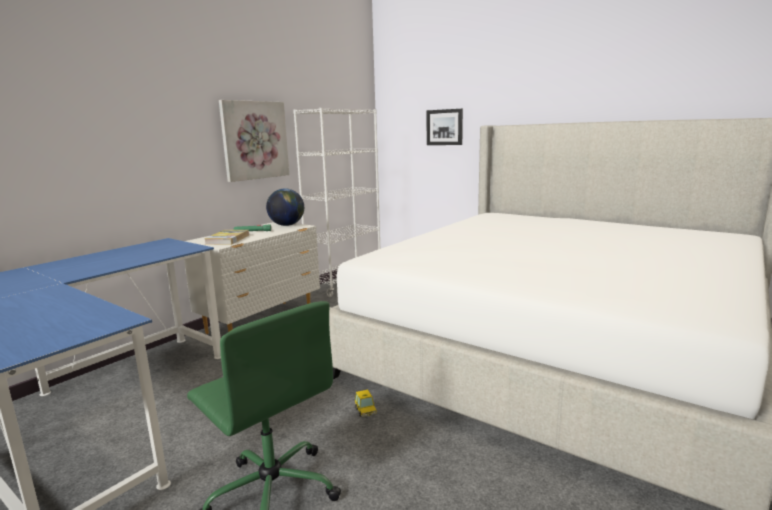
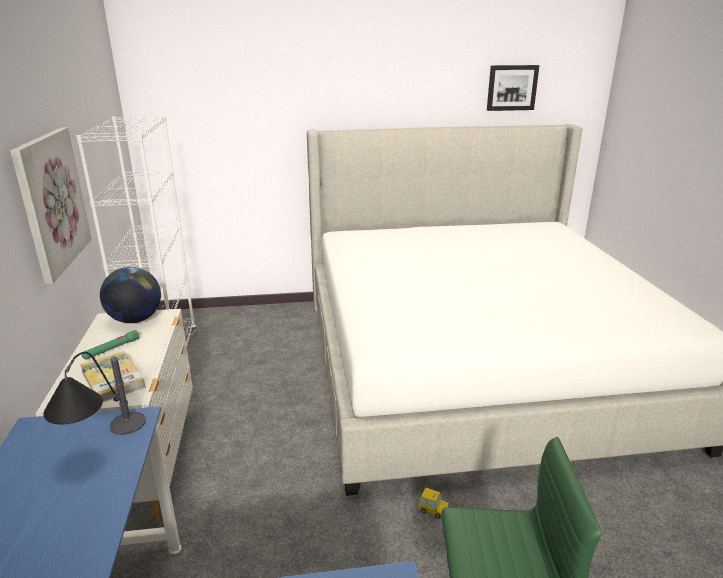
camera: 45 degrees left, 10 degrees up
picture [427,109,463,145] -> picture moved to [487,65,539,111]
none -> table lamp [43,352,146,435]

